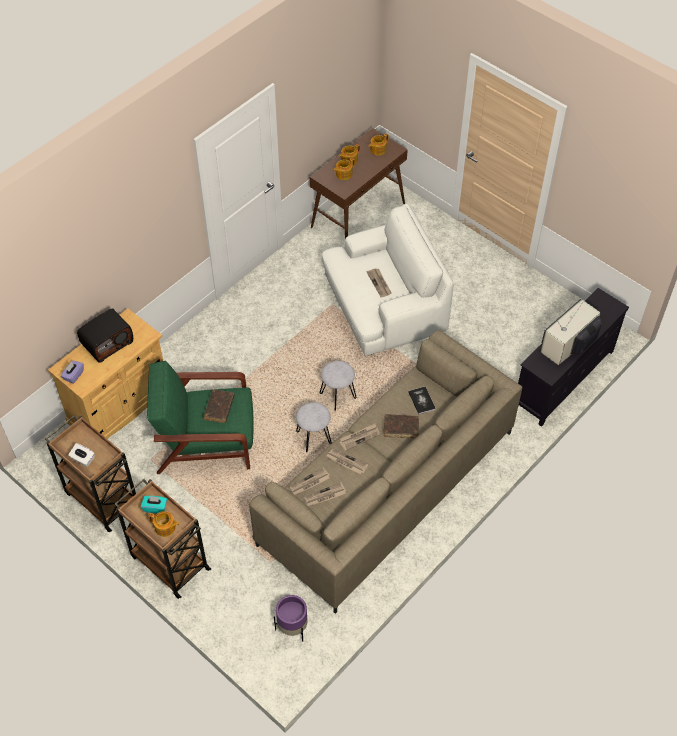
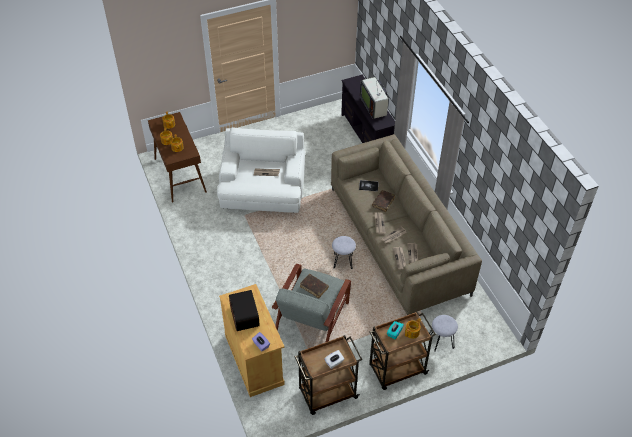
camera: 65 degrees left, 5 degrees down
green armchair [147,361,253,474] -> grey armchair [272,263,351,342]
purple planter [274,595,308,642] -> none
grey stool [320,361,357,411] -> grey stool moved to [429,315,458,352]

